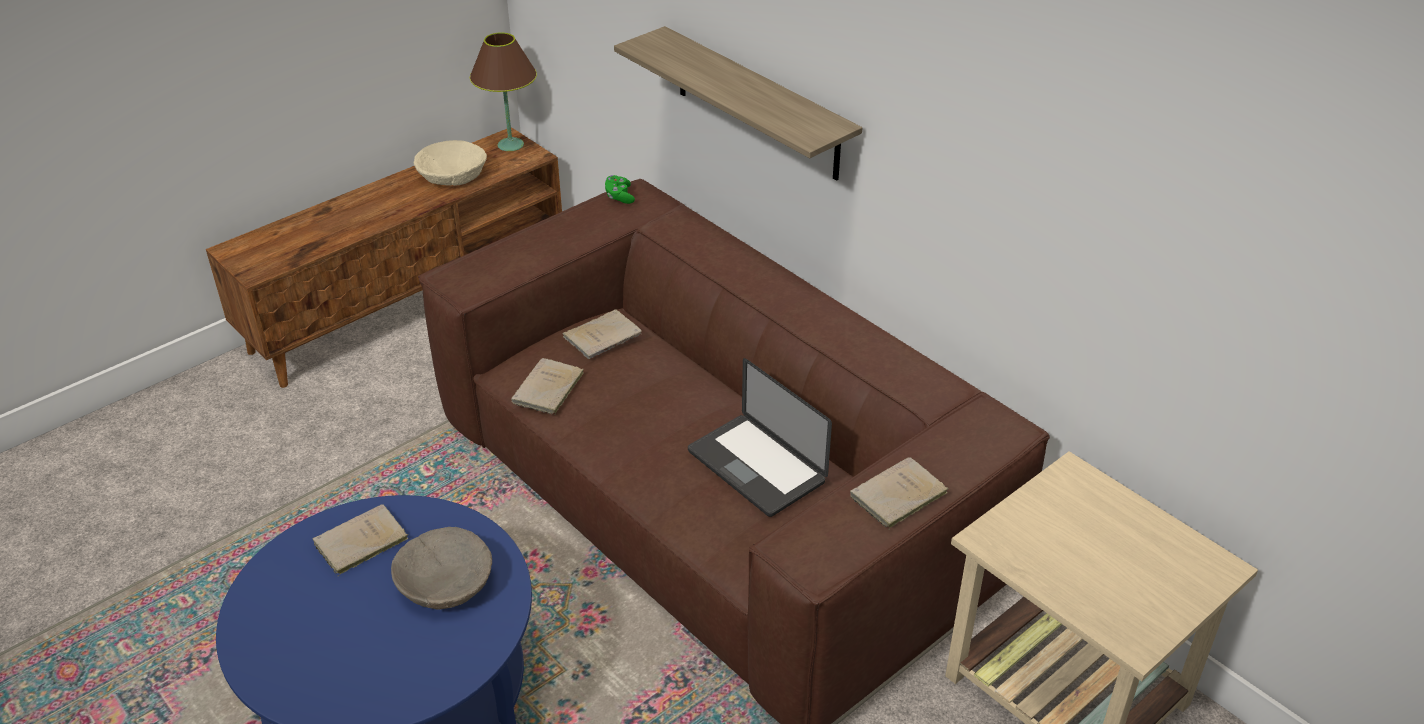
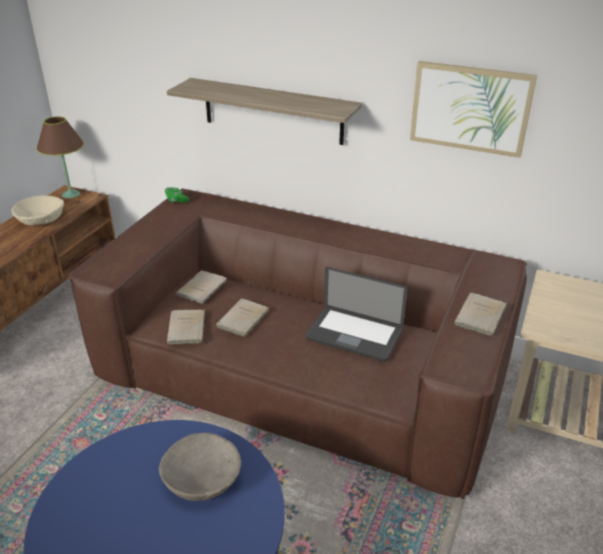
camera: 25 degrees left, 5 degrees down
beige book [313,504,409,576] -> beige book moved to [216,298,269,337]
none -> picture [410,61,537,158]

